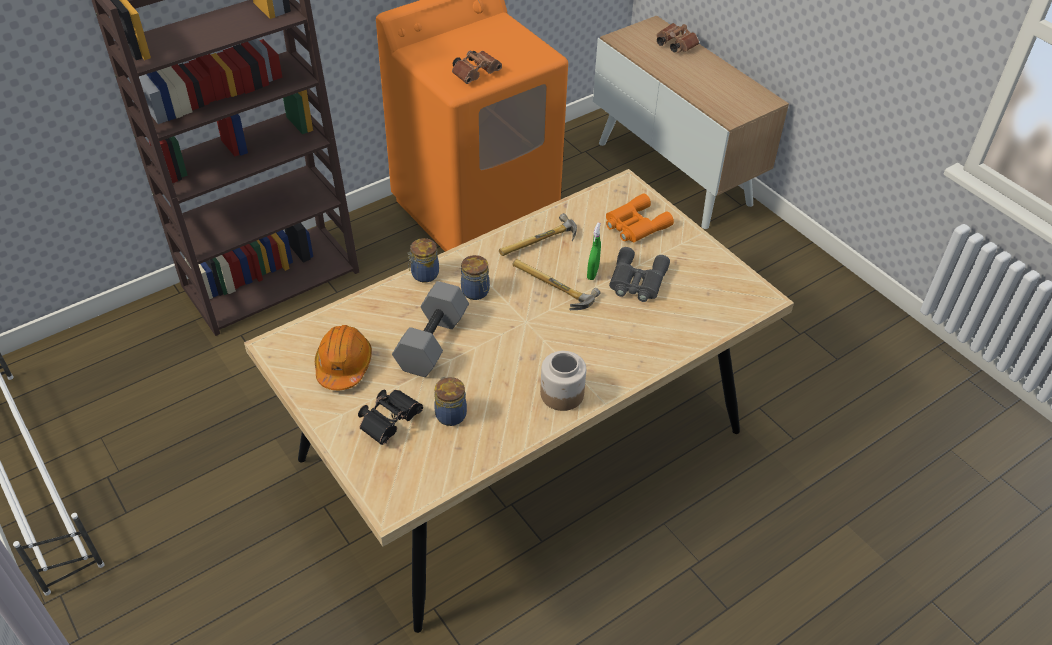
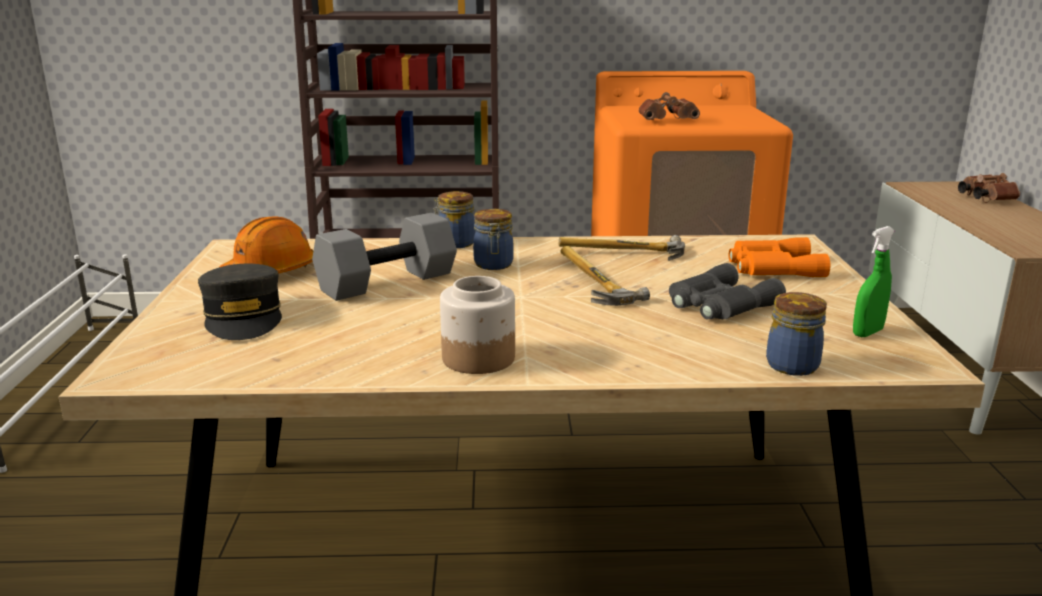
camera: 35 degrees right, 25 degrees down
black binoculars [358,390,423,445] -> grey cap [198,263,282,340]
jar [434,377,467,426] -> jar moved to [766,292,827,376]
green spray bottle [587,222,601,280] -> green spray bottle moved to [853,226,894,337]

